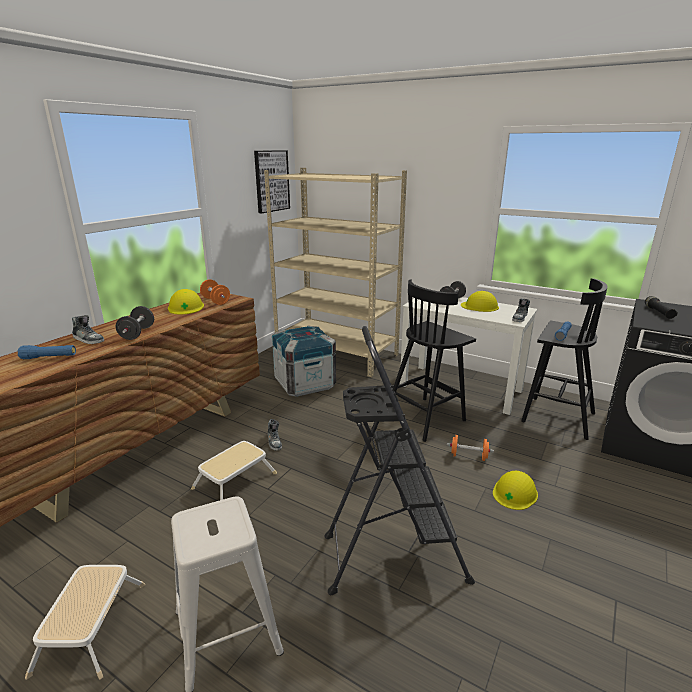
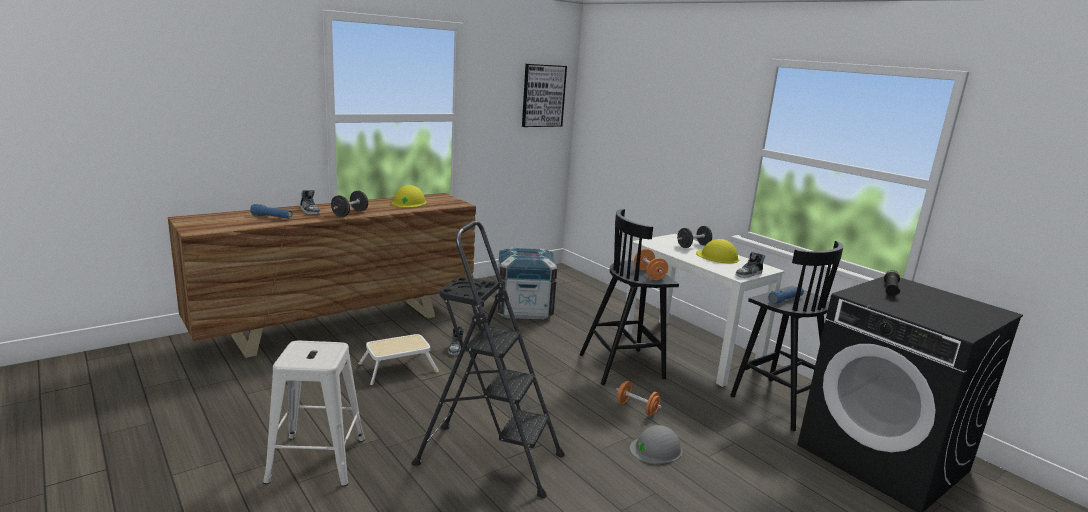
camera: 20 degrees right, 5 degrees down
beige step ladder [25,565,146,680] -> none
orange dumbbell [200,279,230,305] -> orange dumbbell moved to [634,249,668,280]
beige bookcase [264,168,407,377] -> none
yellow hard hat [493,471,538,510] -> grey hard hat [630,425,682,464]

